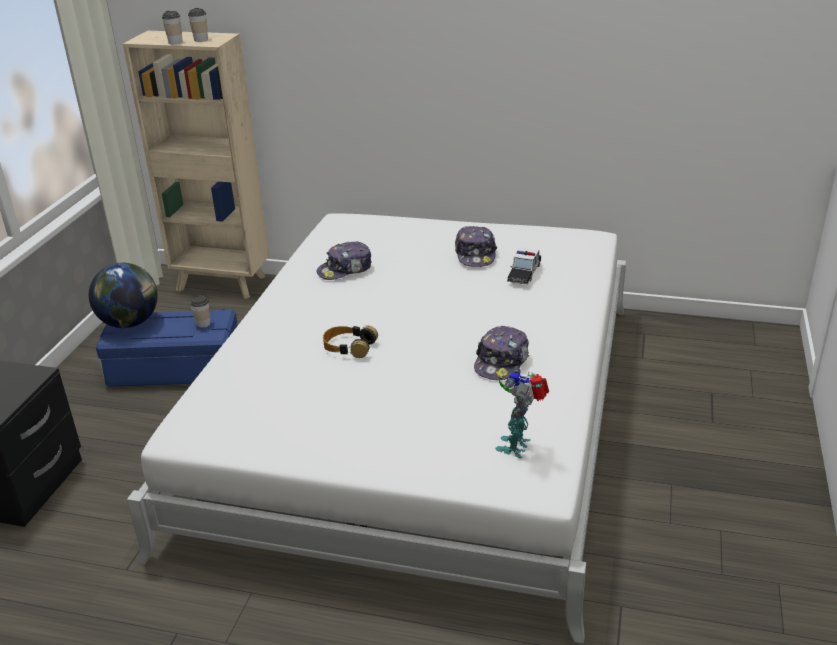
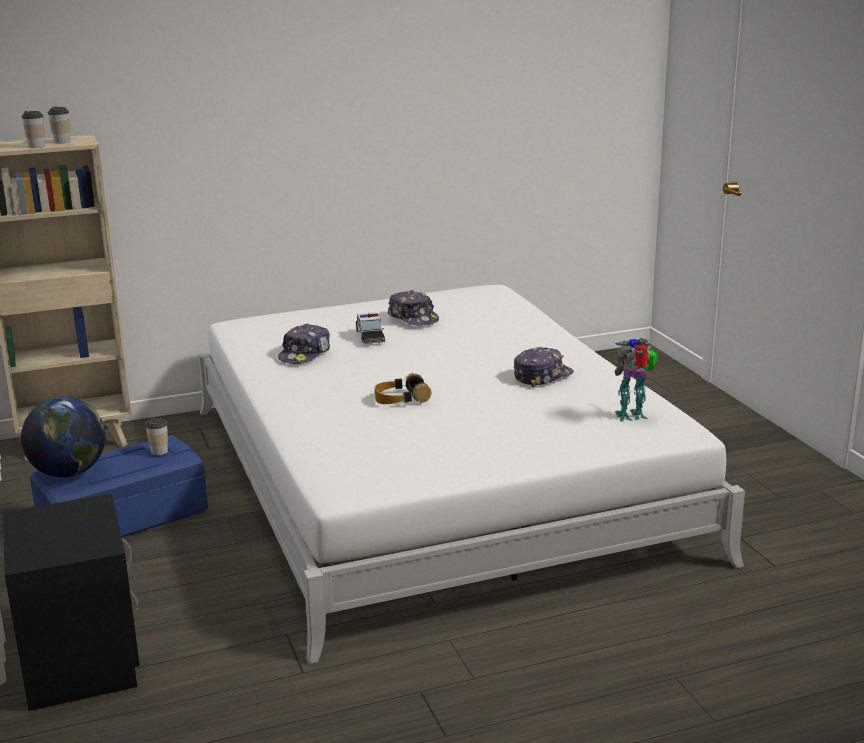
camera: 35 degrees left, 10 degrees down
cap [474,326,529,380] -> cap turned 120 degrees counterclockwise [514,347,574,387]
toy robot [495,366,549,459] -> toy robot turned 90 degrees clockwise [615,338,659,422]
toy car [507,247,541,284] -> toy car moved to [356,312,386,344]

